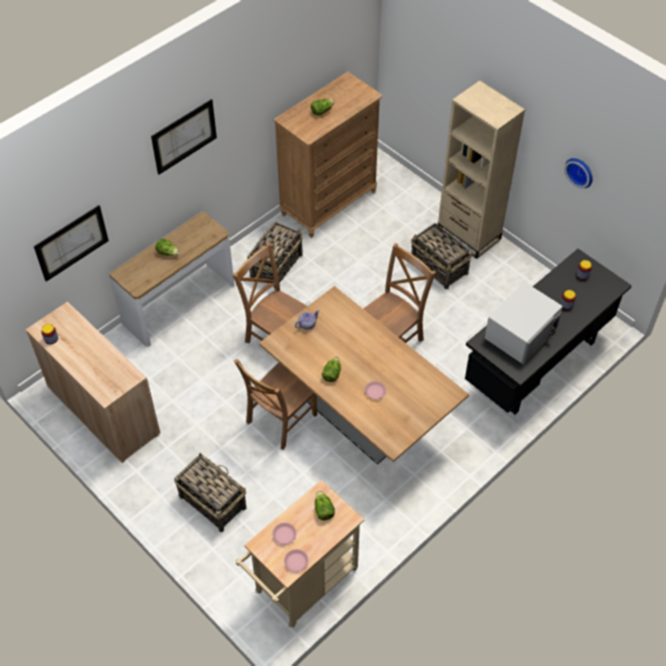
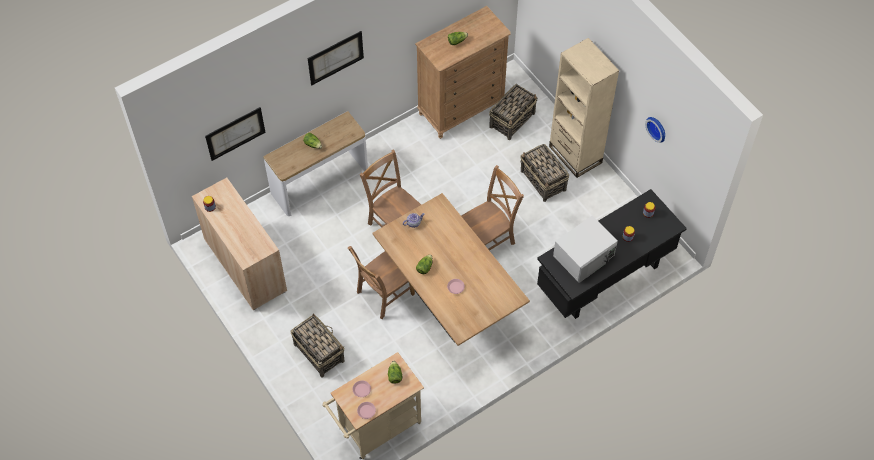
camera: 10 degrees right, 5 degrees up
basket [247,222,303,289] -> basket moved to [489,84,538,140]

